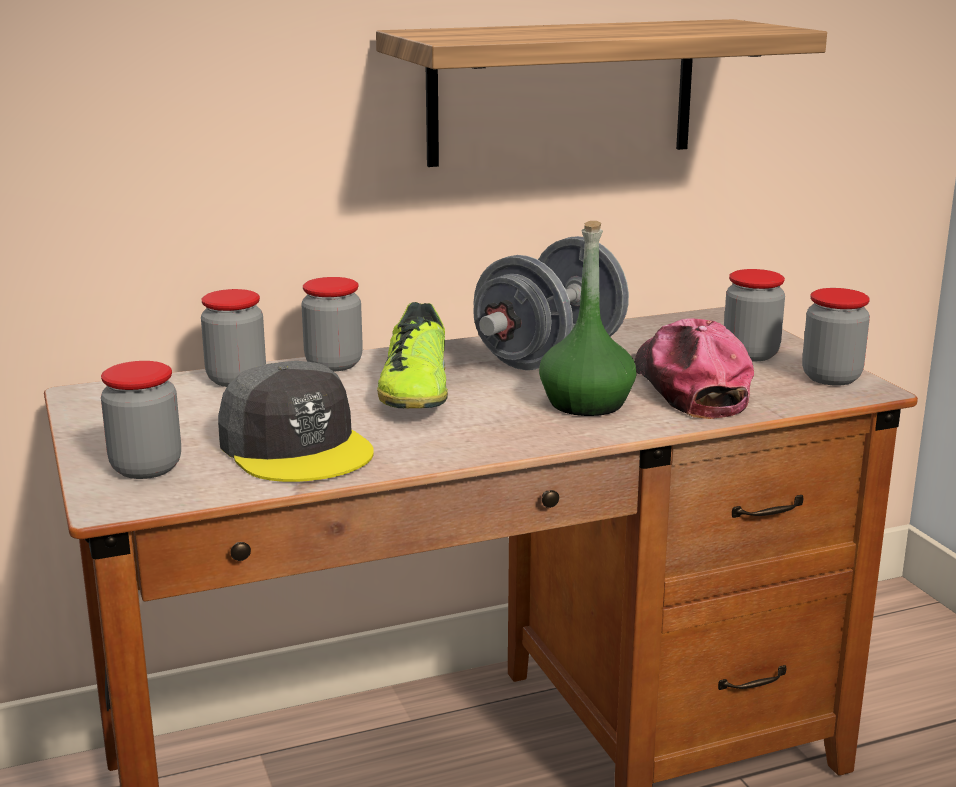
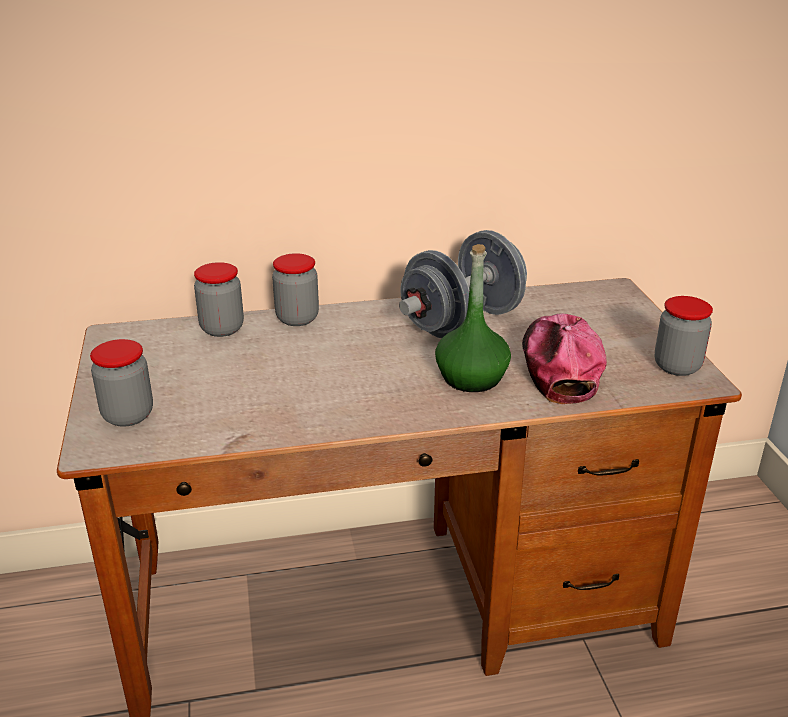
camera: 10 degrees right, 10 degrees up
grey cap [218,361,374,482] -> none
shelf [376,19,827,167] -> none
shoe [377,302,448,408] -> none
jar [724,269,785,361] -> none

